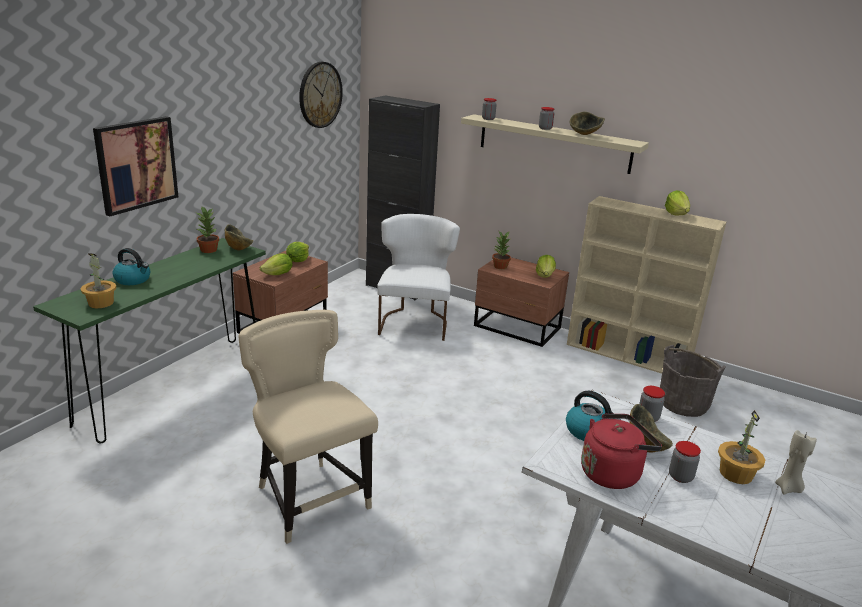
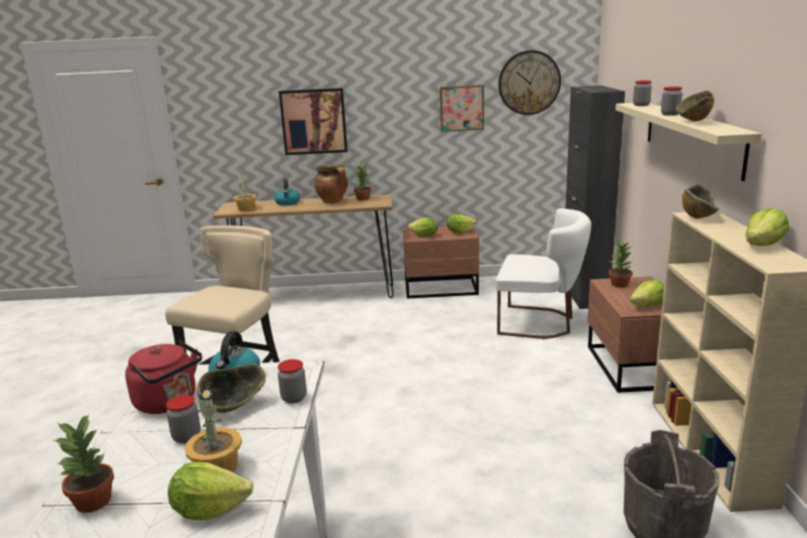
camera: 60 degrees right, 5 degrees down
green console table [33,238,266,443] -> brown console table [213,195,394,298]
bowl [225,224,253,250] -> bowl moved to [682,185,719,219]
white chair [377,214,460,341] -> white chair turned 45 degrees clockwise [496,208,591,339]
beige candle [775,430,817,495] -> lettuce [168,462,253,520]
none -> potted plant [52,414,114,513]
none -> cooking pot [314,164,348,203]
none -> picture [440,85,484,132]

